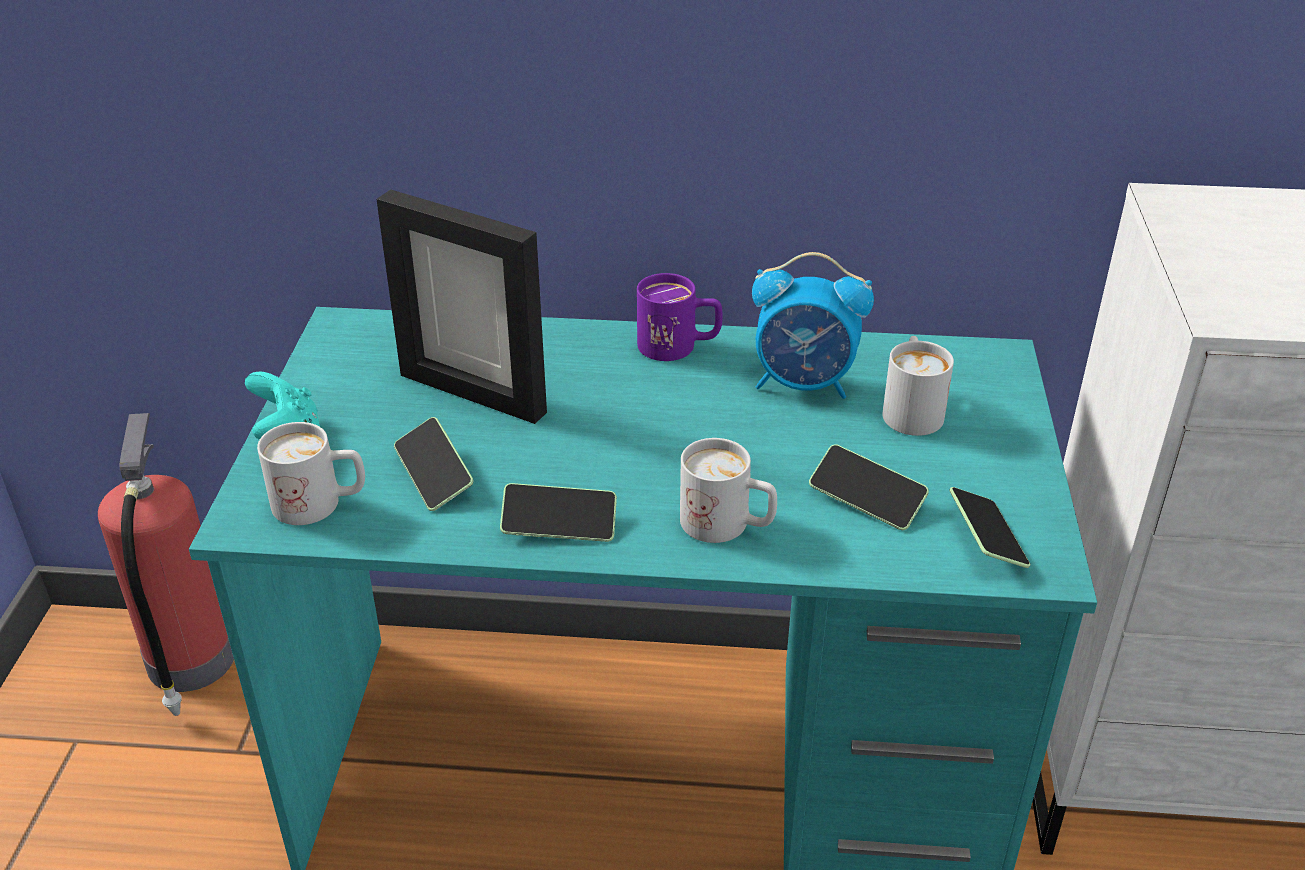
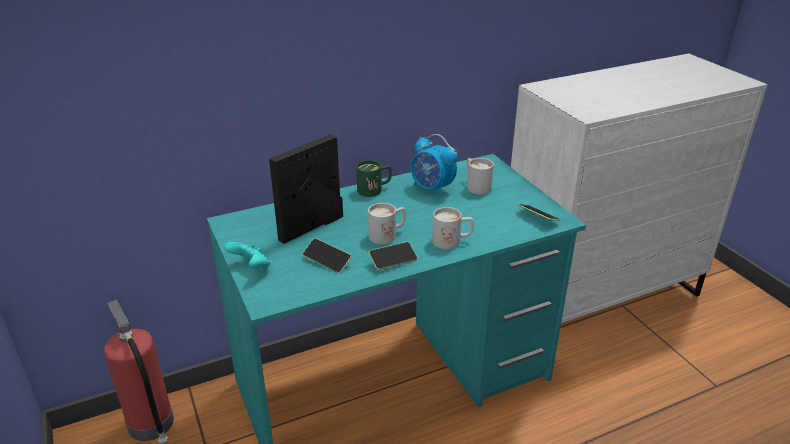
camera: 30 degrees left, 5 degrees down
white mug [257,422,365,525] -> white mug moved to [368,203,406,244]
picture frame [376,190,547,424] -> picture frame turned 135 degrees clockwise [269,134,343,244]
purple mug [637,273,723,361] -> green mug [356,160,392,197]
alarm clock [752,252,874,399] -> alarm clock turned 60 degrees clockwise [411,134,458,197]
phone [809,444,929,530] -> none

